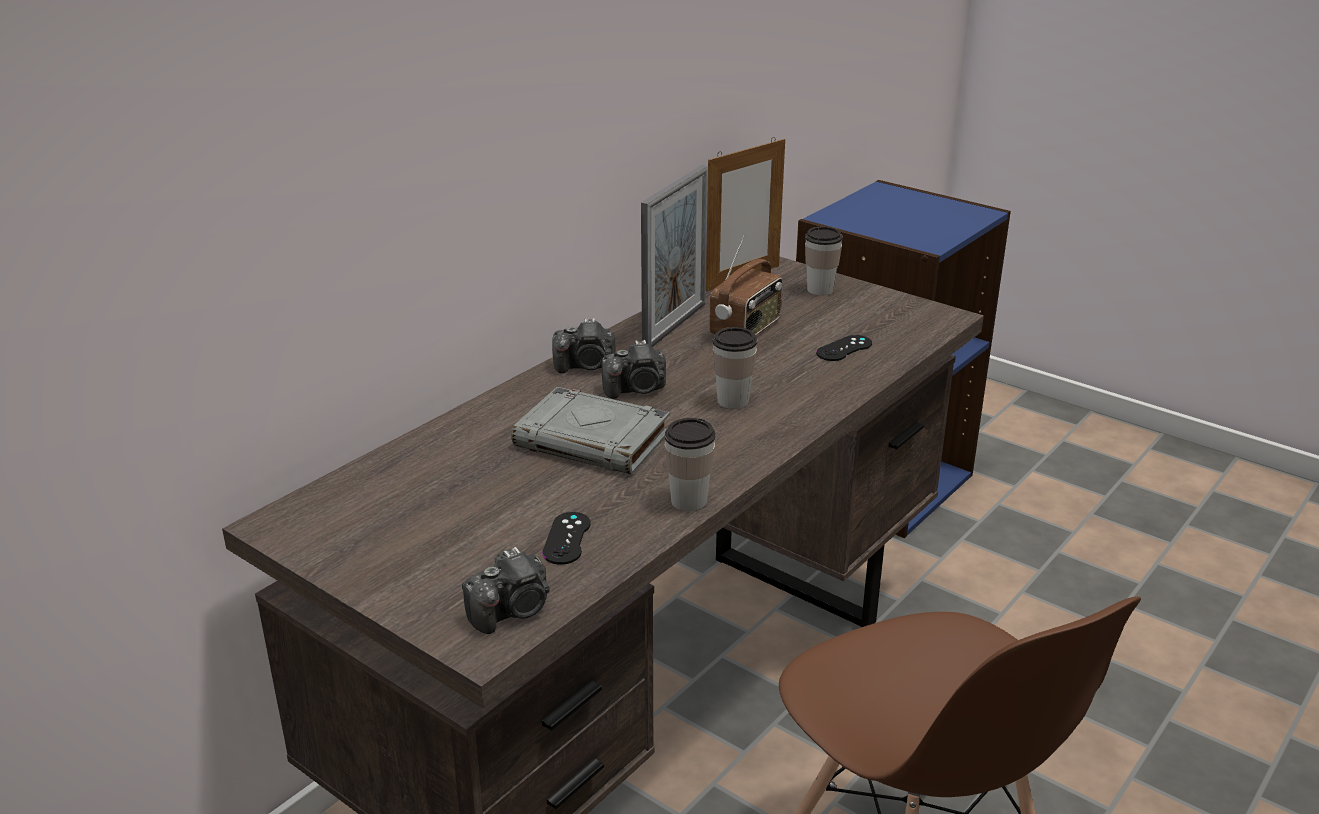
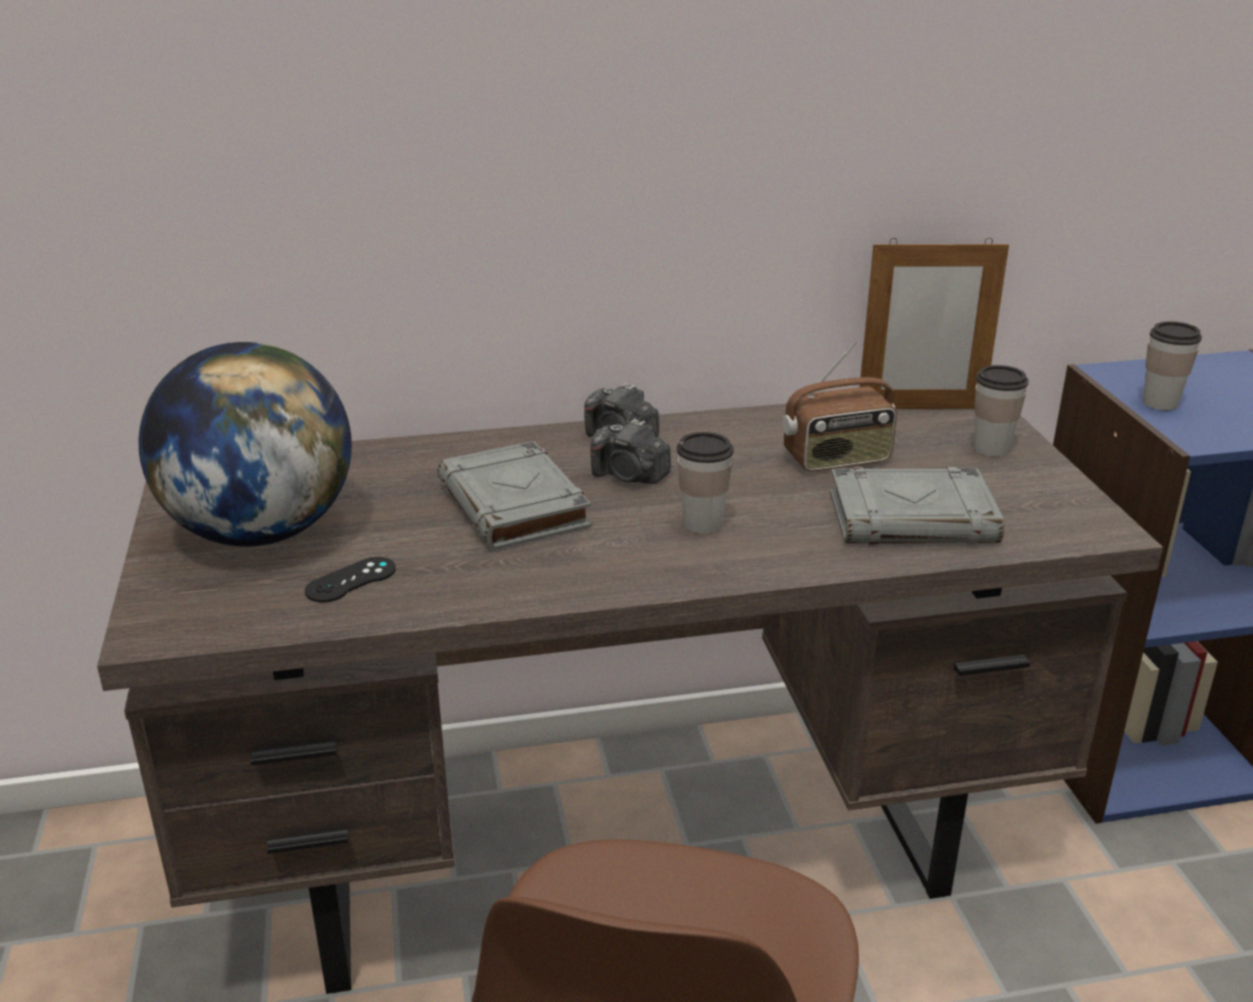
camera: 40 degrees right, 0 degrees up
camera [462,547,550,634] -> none
picture frame [641,165,708,347] -> none
cup [665,418,715,511] -> cup moved to [1143,321,1202,410]
black game controller [816,335,872,361] -> grey book [830,467,1004,545]
none -> globe [139,342,352,547]

